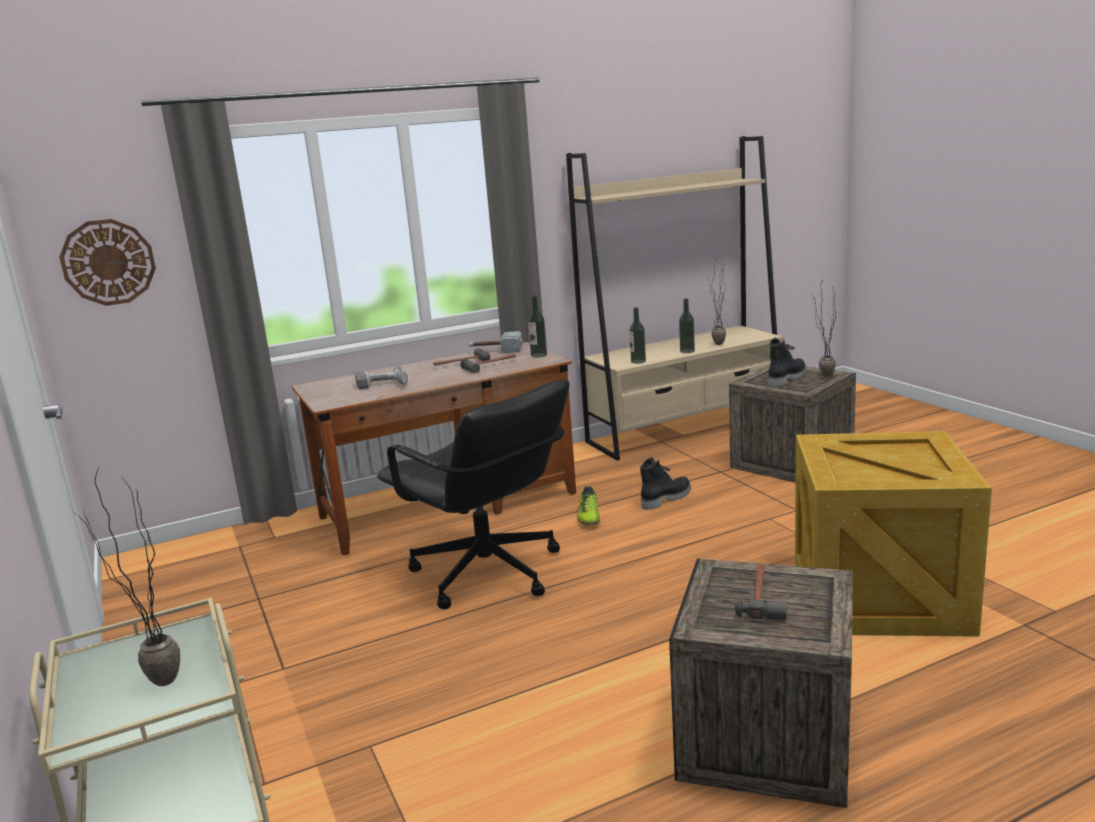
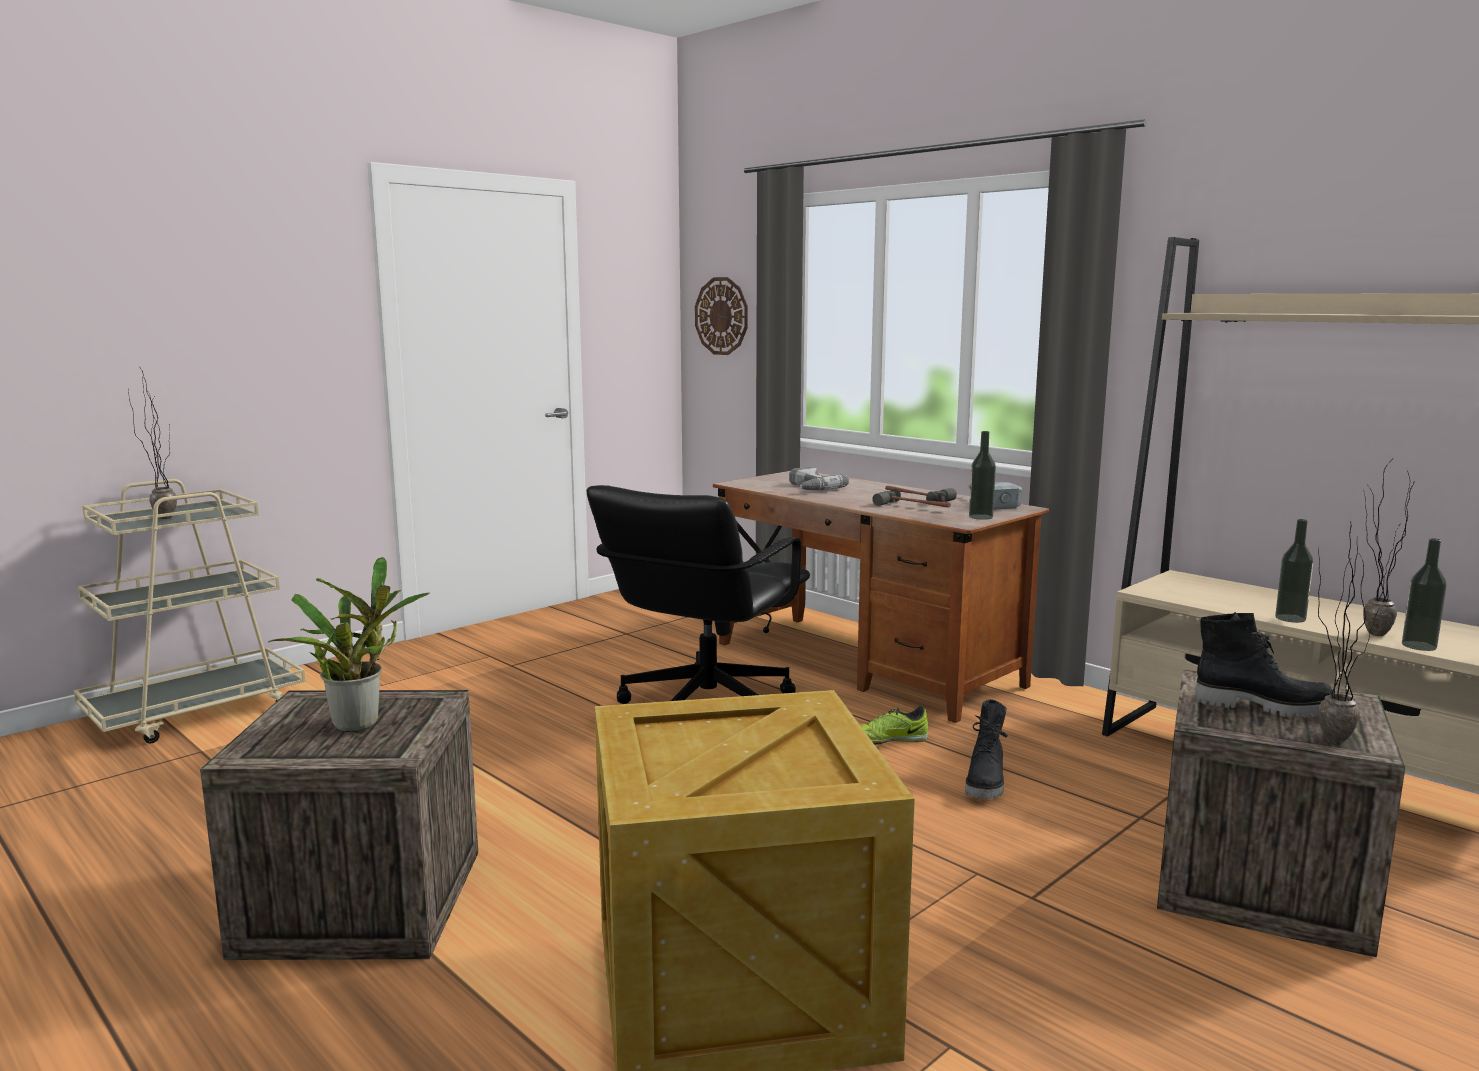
camera: 70 degrees right, 5 degrees down
bottle [629,307,646,364] -> bottle moved to [1402,538,1447,651]
black boot [640,457,691,510] -> black boot turned 75 degrees clockwise [965,699,1008,799]
hammer [735,563,787,620] -> potted plant [268,557,430,732]

